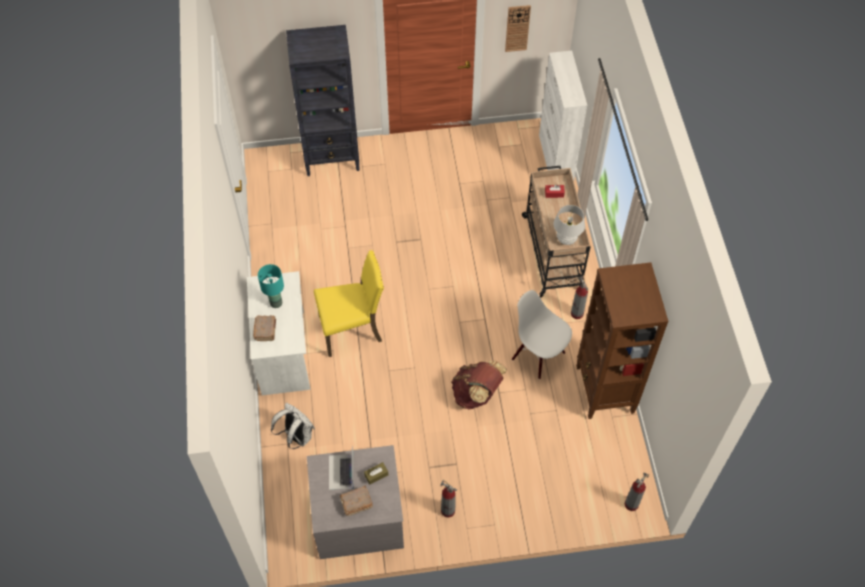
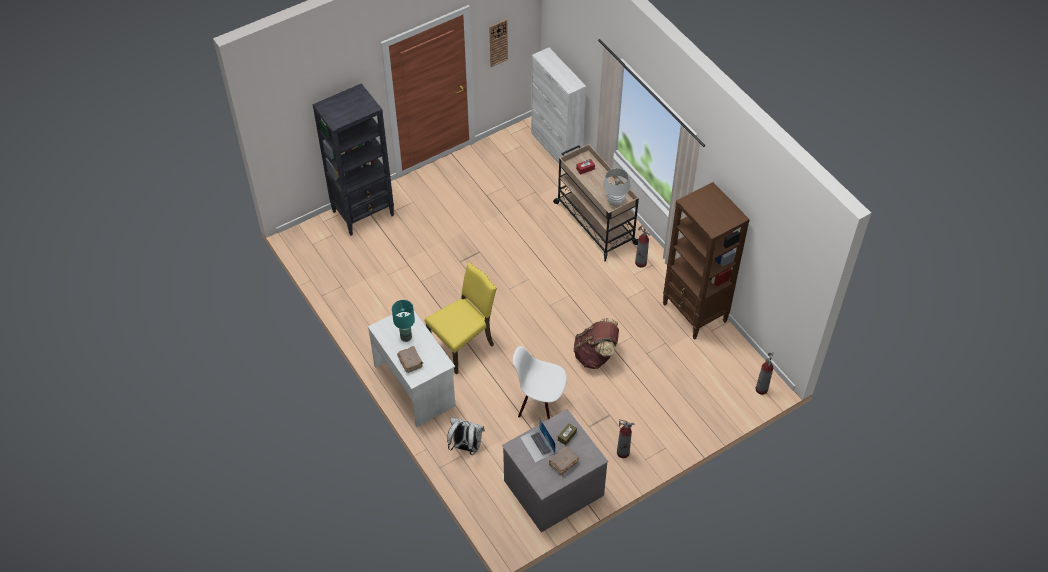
camera: 25 degrees left, 5 degrees down
white chair [512,290,572,379] -> white chair moved to [513,346,567,419]

